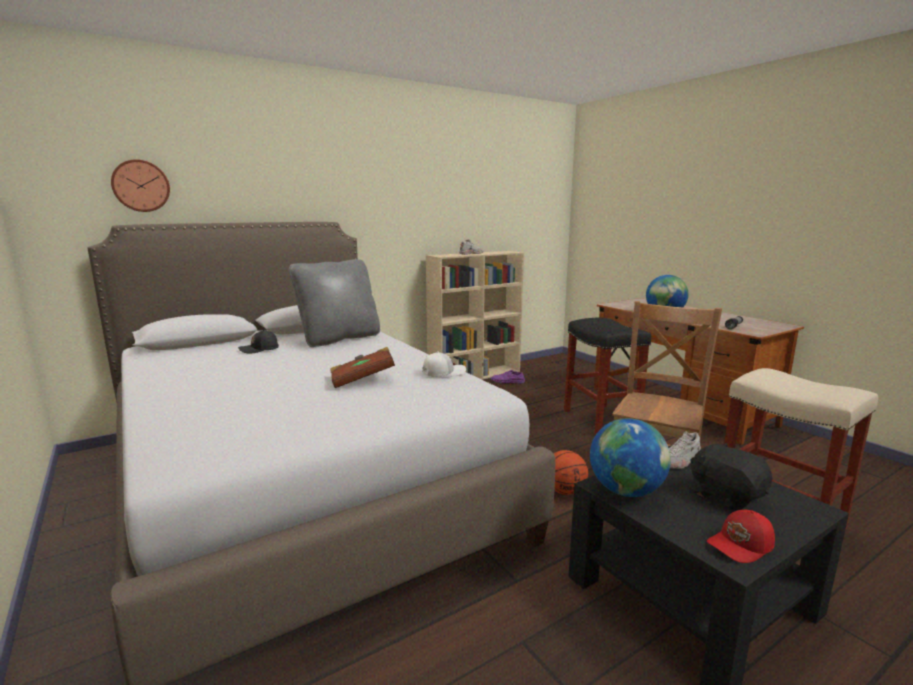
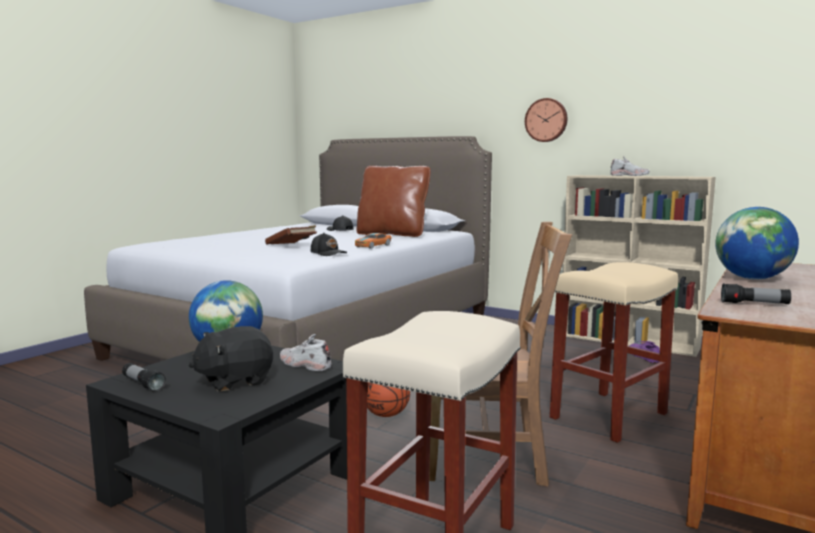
camera: 65 degrees right, 5 degrees down
wall clock [111,159,170,212] -> wall clock moved to [525,98,568,142]
grey pillow [289,259,380,347] -> brown pillow [356,166,430,237]
white cap [422,351,466,377] -> black cap [311,233,347,256]
black stool [564,318,651,435] -> beige stool [550,262,678,443]
black plush toy [690,442,772,511] -> black plush toy turned 150 degrees counterclockwise [189,326,273,392]
red cap [707,510,775,563] -> flashlight [122,363,166,392]
none -> toy car [355,233,392,249]

